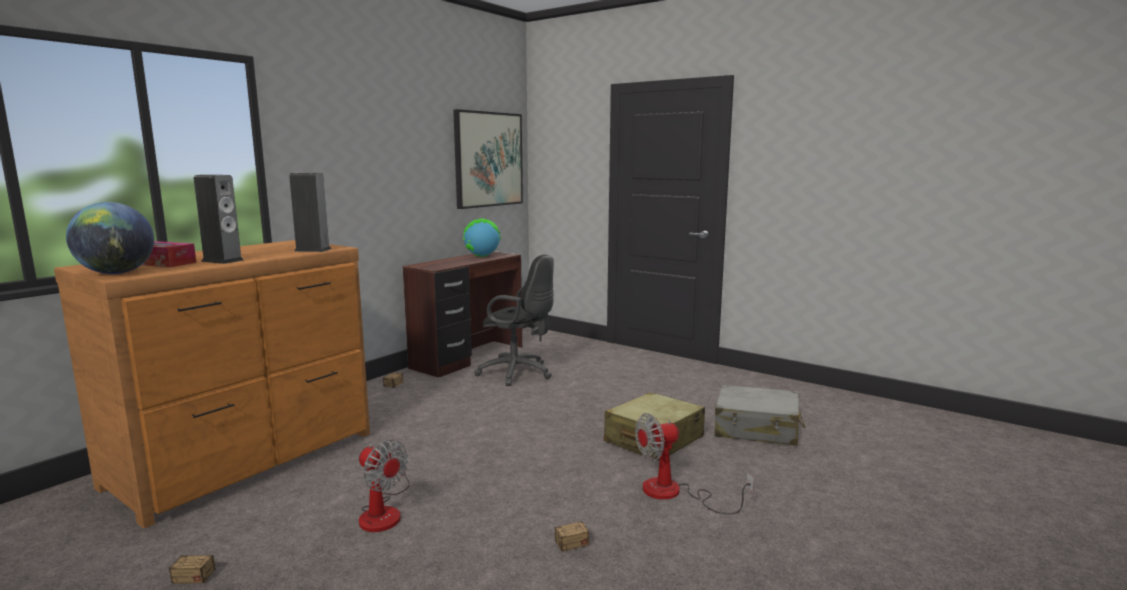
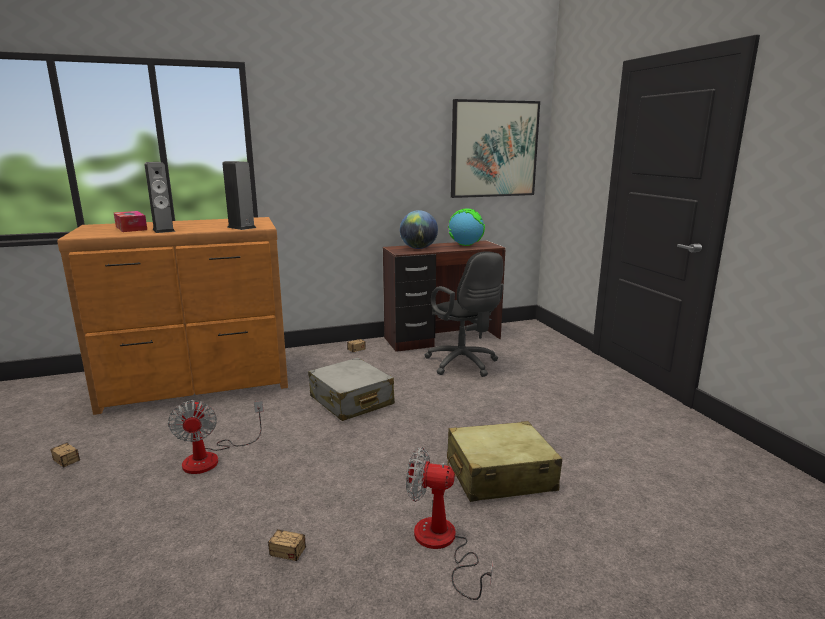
camera: 35 degrees right, 5 degrees up
globe [66,202,154,274] -> globe moved to [400,210,438,249]
grey suitcase [715,385,805,446] -> grey suitcase moved to [308,357,395,421]

